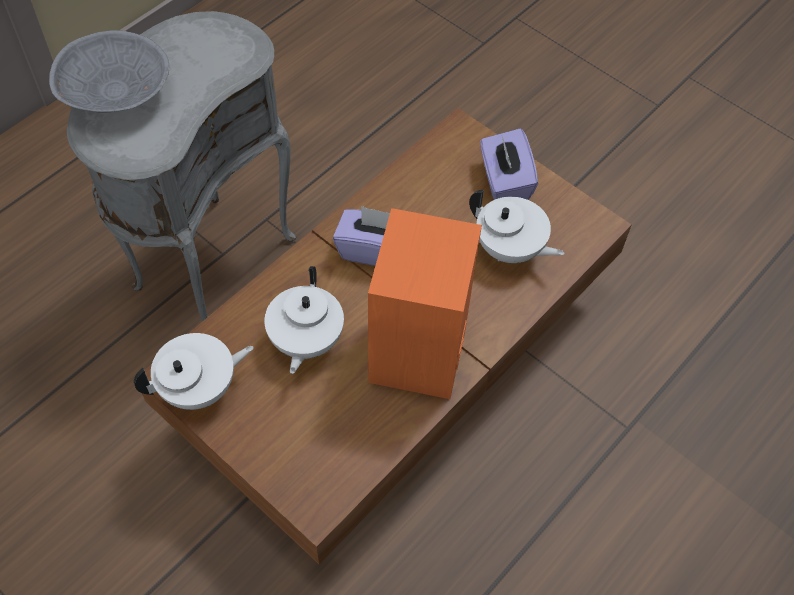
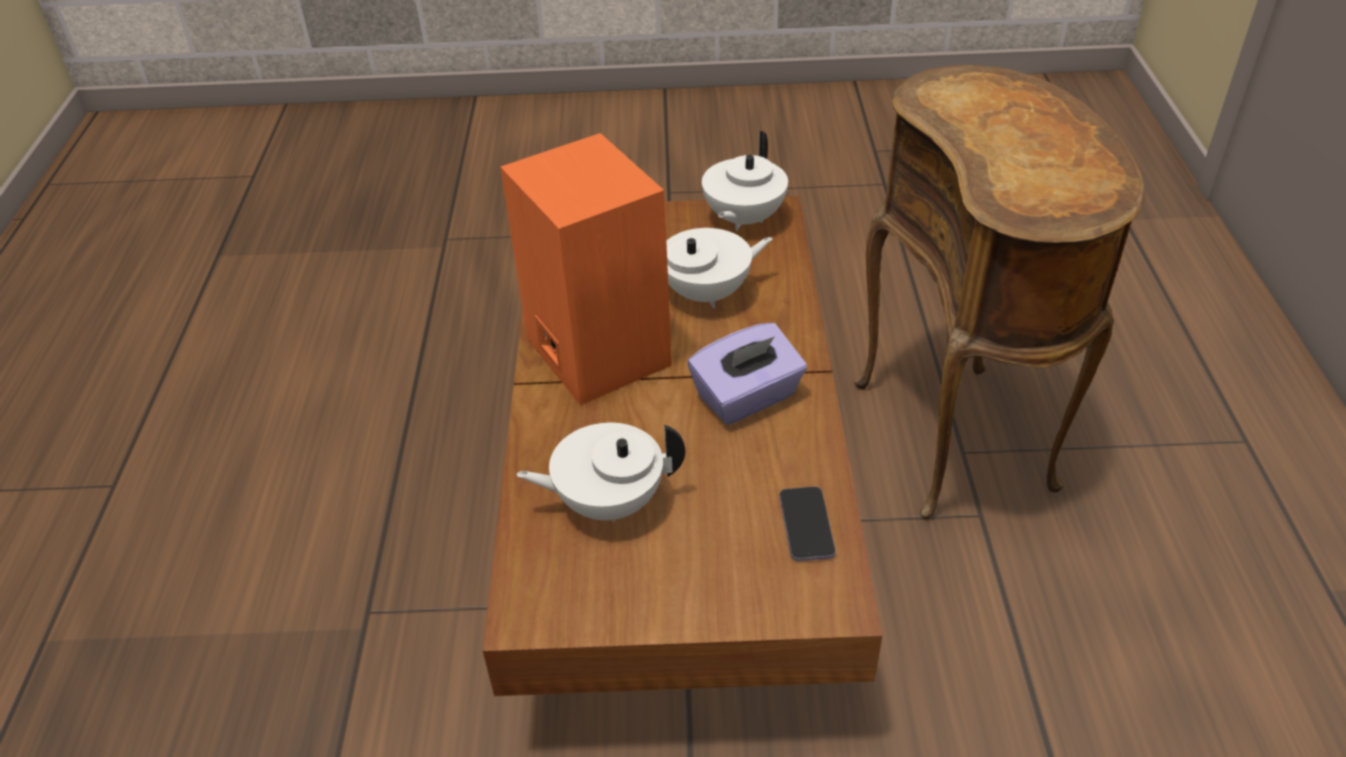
camera: 140 degrees right, 15 degrees down
grey bowl [49,30,169,113] -> none
grey side table [67,11,296,322] -> brown side table [854,65,1145,519]
white teapot [264,266,344,374] -> white teapot turned 105 degrees clockwise [666,228,773,308]
purple tissue box [480,128,538,200] -> none
none -> phone [780,487,836,561]

